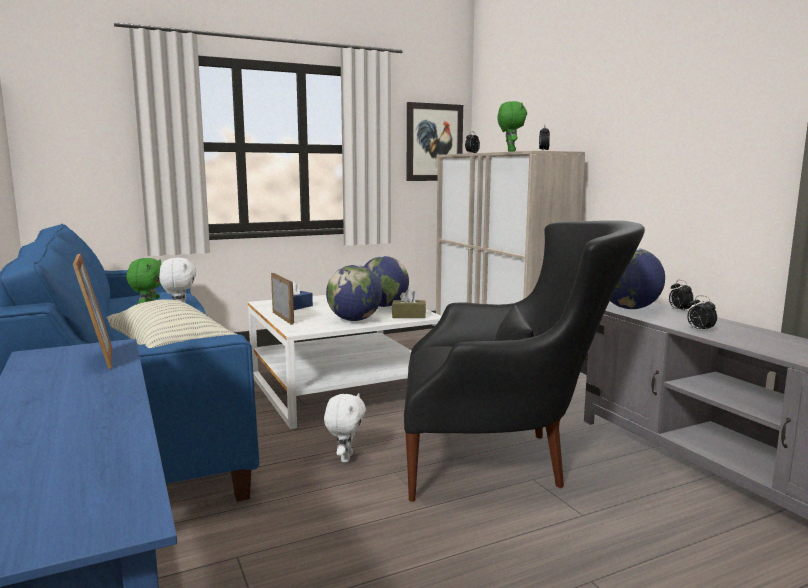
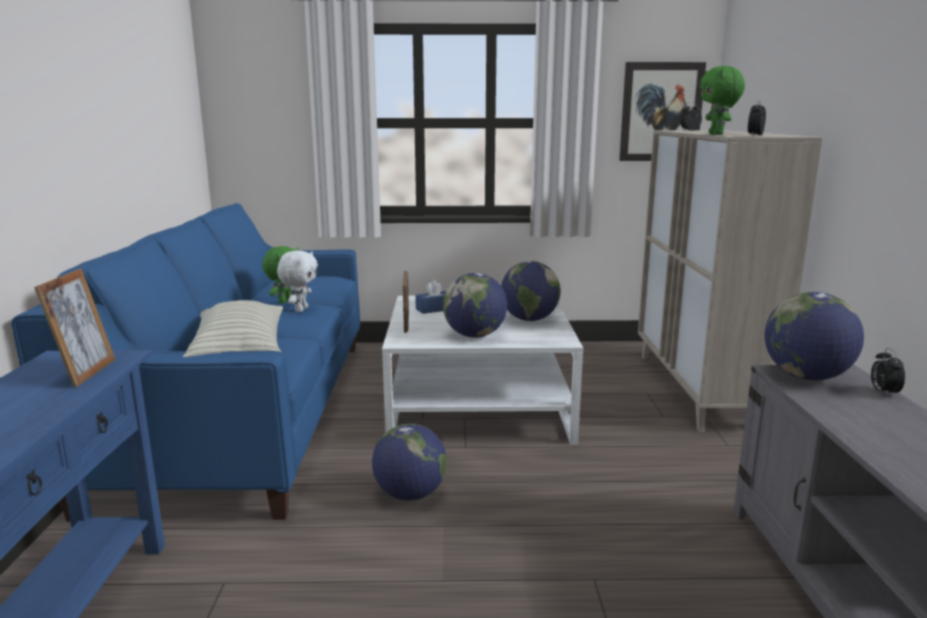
camera: 25 degrees right, 5 degrees up
white plush toy [324,393,366,462] -> globe [372,424,447,501]
brown tissue box [392,289,426,318] -> none
black armchair [404,220,645,502] -> none
green plush toy [498,101,527,152] -> green plush toy turned 150 degrees clockwise [699,66,745,135]
alarm clock [687,295,717,332] -> none

